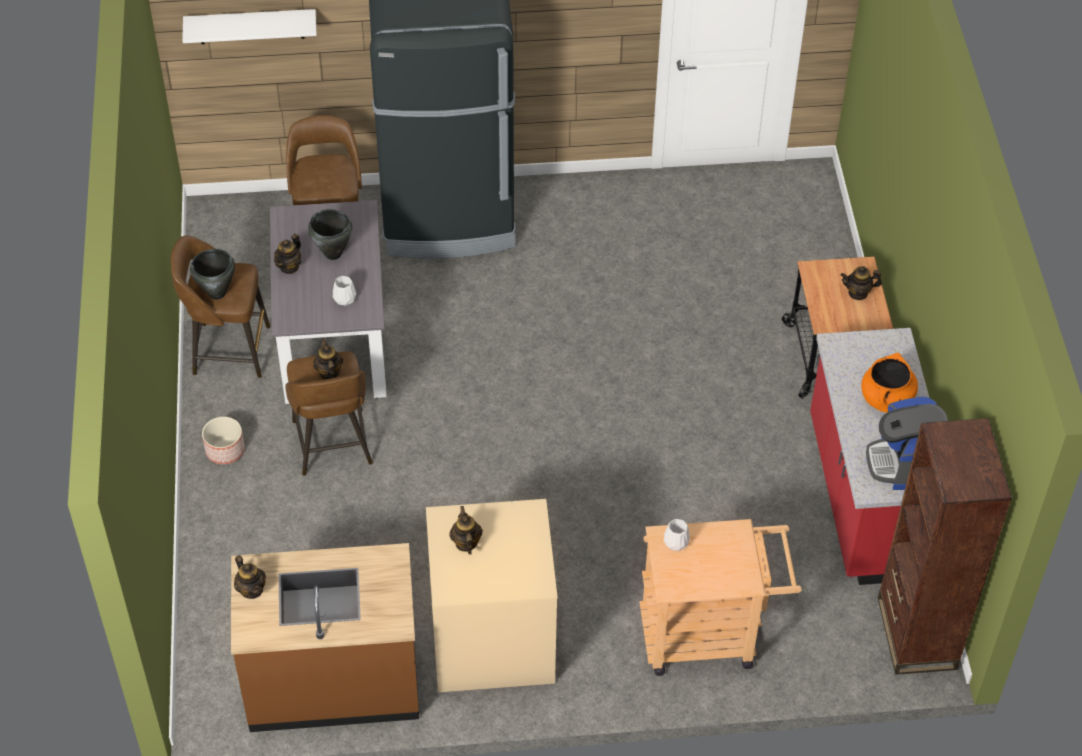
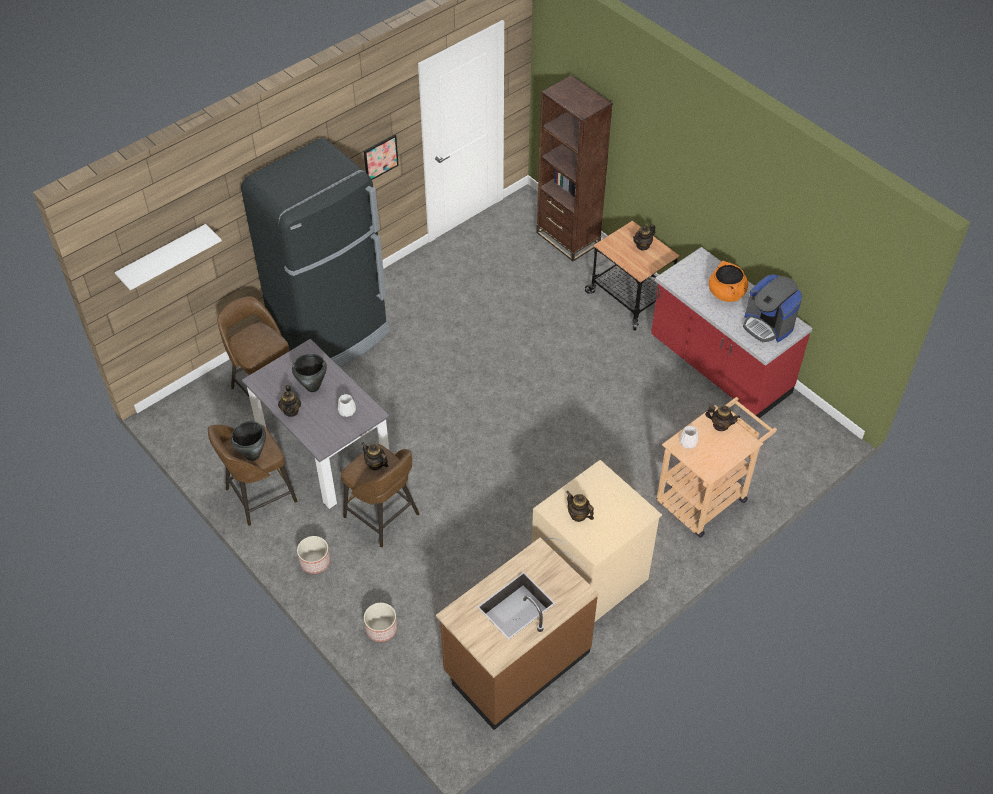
camera: 35 degrees left, 0 degrees up
teapot [234,555,266,599] -> teapot moved to [705,405,740,431]
brown bookcase [878,418,1012,675] -> brown bookcase moved to [536,75,613,261]
none -> picture [364,135,399,180]
none -> planter [364,603,397,642]

